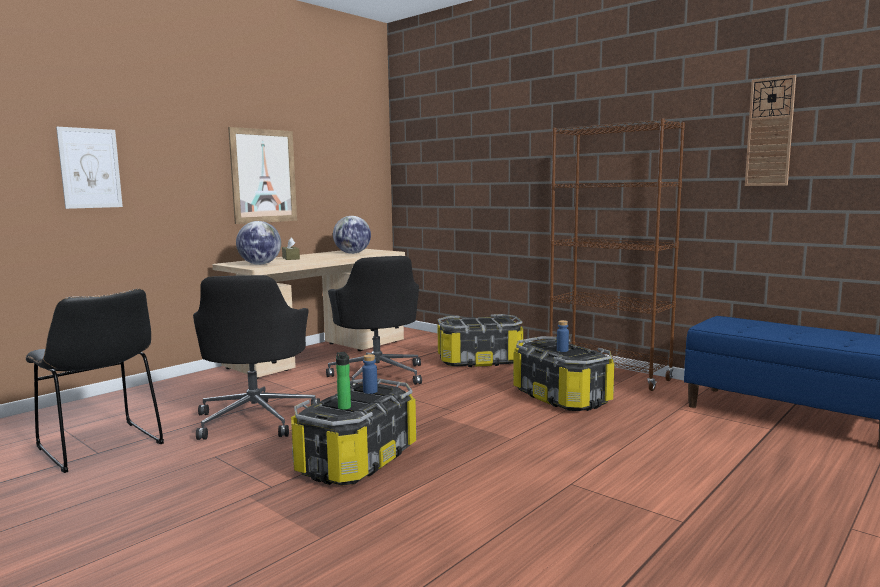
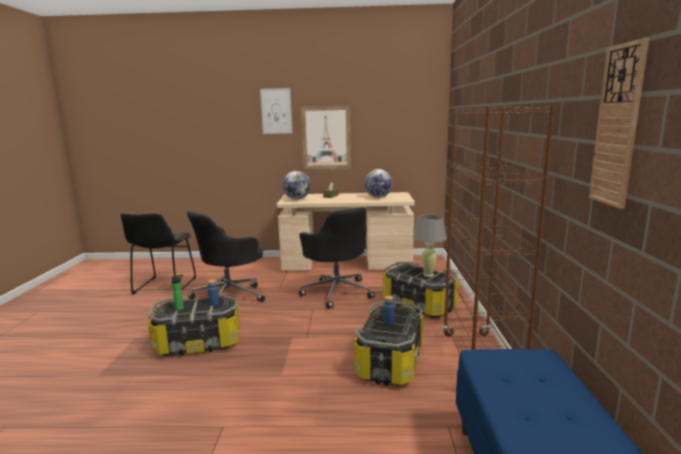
camera: 50 degrees right, 5 degrees up
picture [56,127,123,209] -> picture moved to [260,88,292,134]
black office chair [326,256,422,386] -> black office chair turned 60 degrees counterclockwise [299,207,375,309]
none -> grey table lamp [413,215,447,277]

